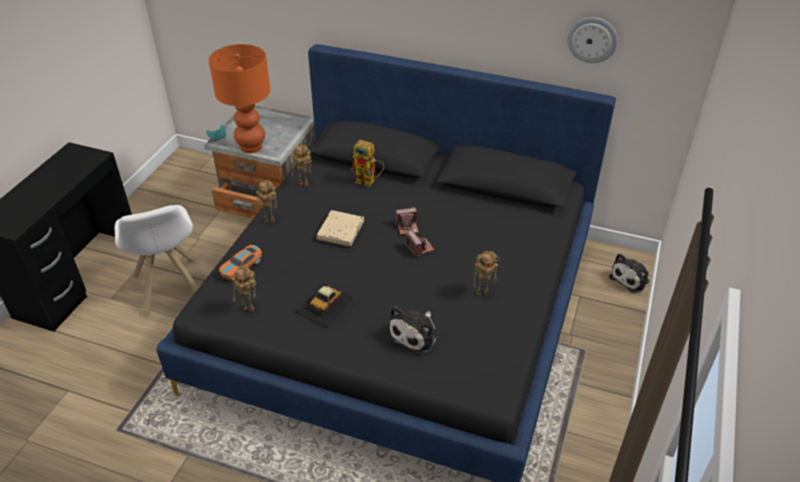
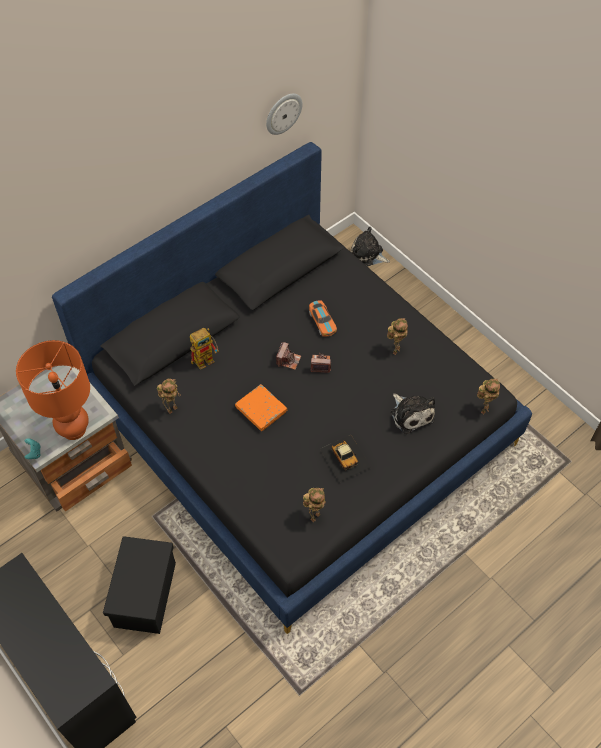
camera: 60 degrees left, 15 degrees up
white chair [114,205,199,317] -> black storage box [103,536,176,634]
toy car [219,245,262,280] -> toy car moved to [309,300,337,336]
toy robot [256,180,277,223] -> toy robot moved to [477,379,500,414]
beige book [317,210,364,246] -> orange book [235,384,288,431]
plush toy [609,253,649,293] -> plush toy turned 135 degrees clockwise [351,227,390,266]

